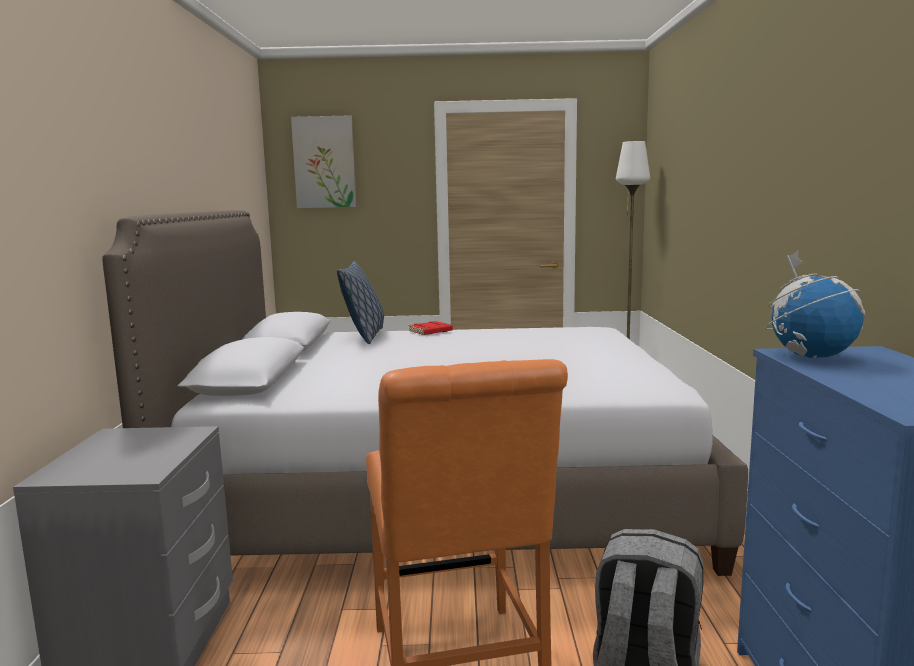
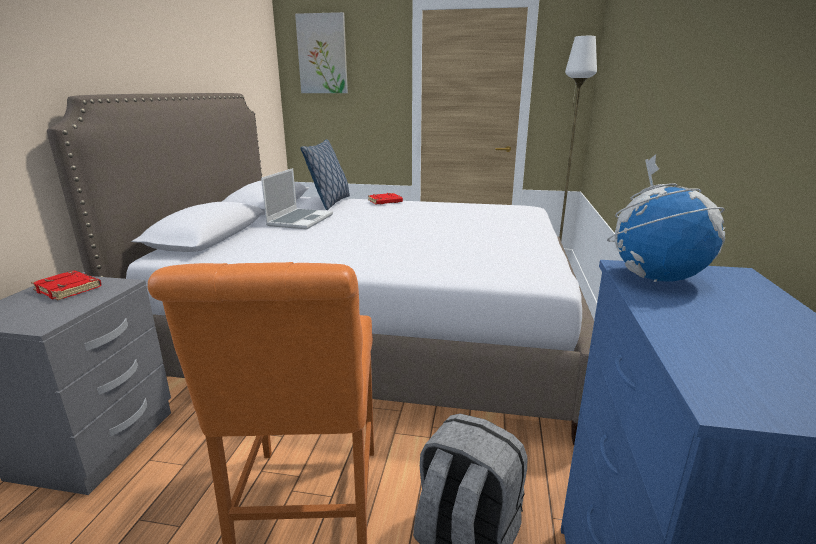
camera: 10 degrees right, 10 degrees up
none -> red book [31,271,102,300]
none -> laptop [261,168,333,229]

